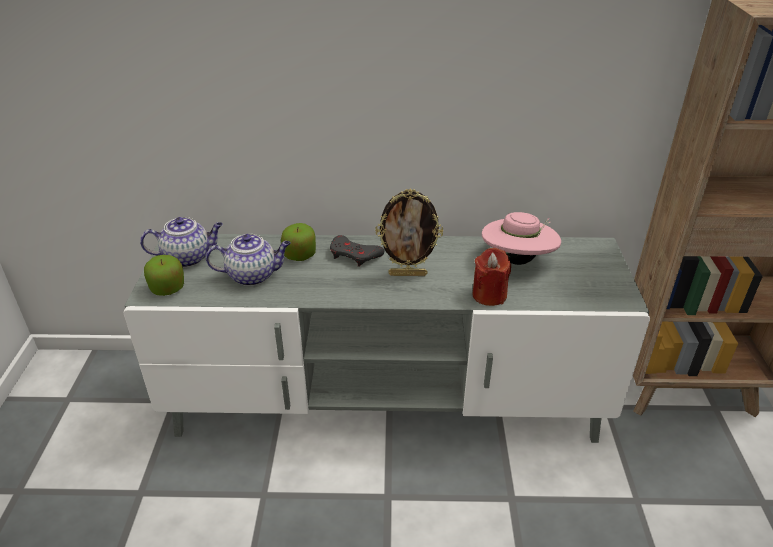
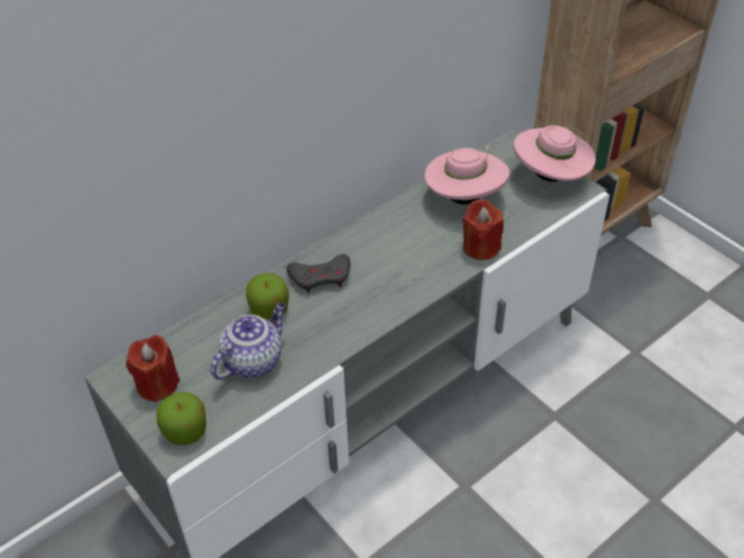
camera: 40 degrees left, 10 degrees up
teapot [140,217,223,268] -> red candle [126,335,180,402]
picture frame [375,189,443,276] -> none
none -> pink hat [514,125,596,182]

